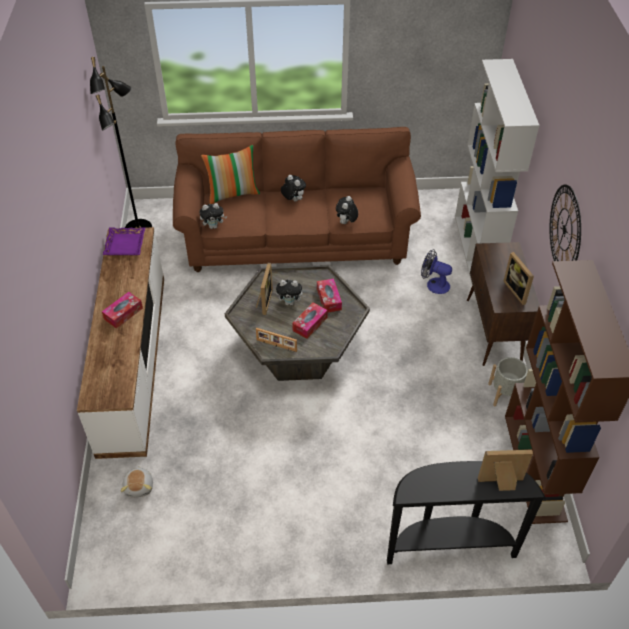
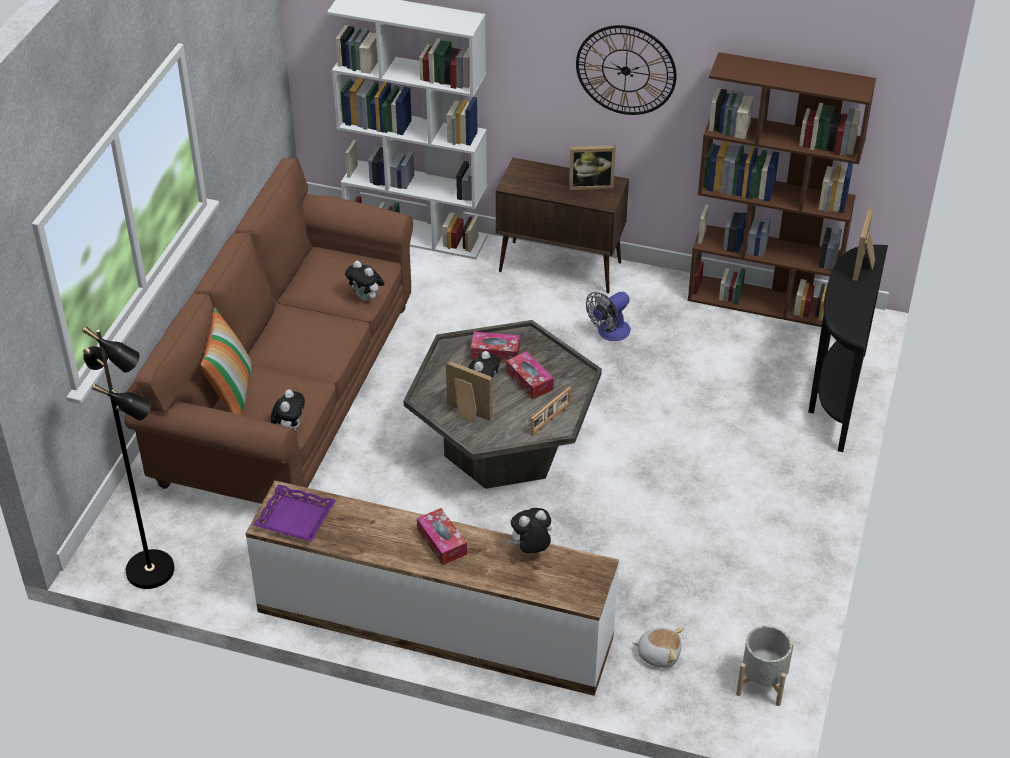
camera: 70 degrees left, 5 degrees down
plush toy [281,175,306,202] -> plush toy moved to [508,508,552,553]
fan [421,249,452,294] -> fan moved to [586,292,631,341]
grey planter [488,357,528,406] -> grey planter moved to [736,625,794,706]

